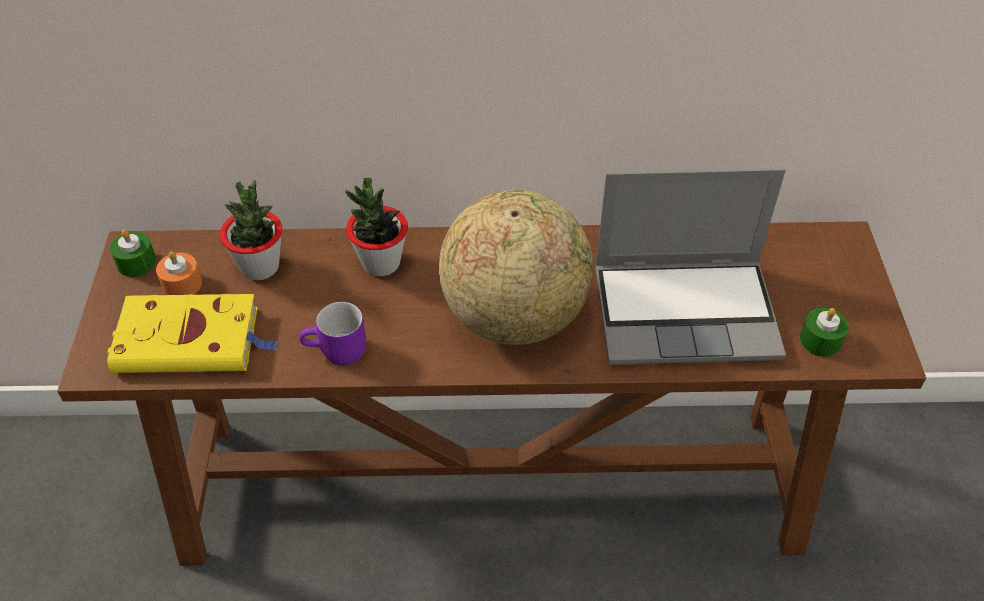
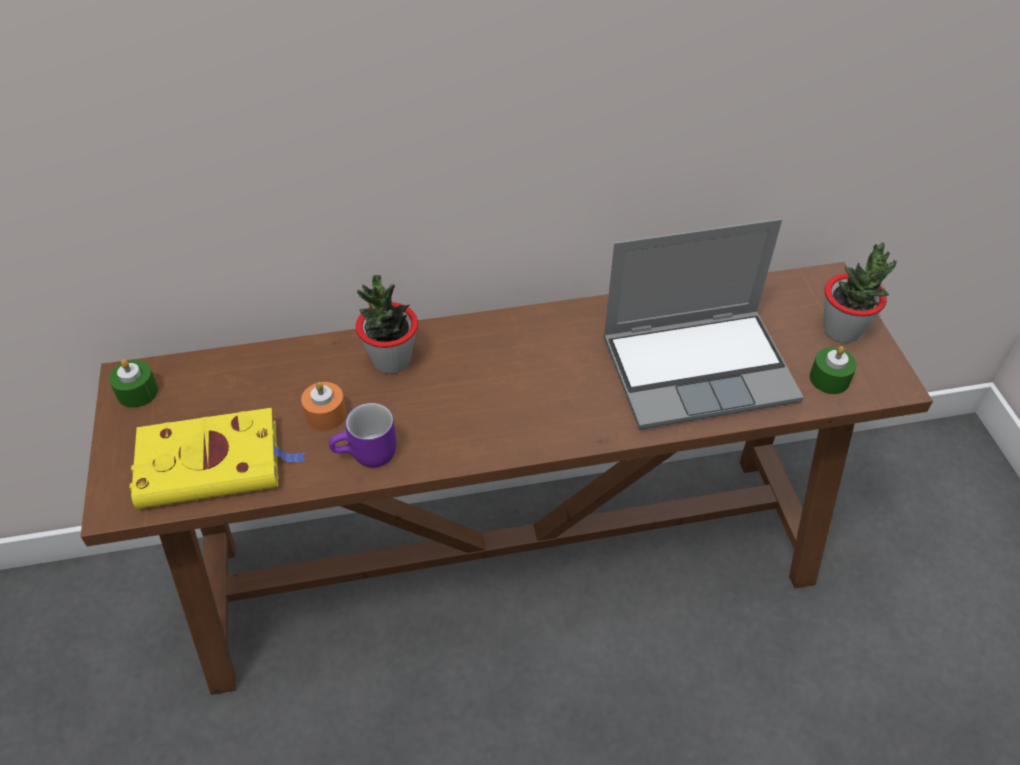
camera: 10 degrees left, 0 degrees up
orange candle [156,251,202,295] -> orange candle moved to [301,382,346,431]
potted plant [220,180,282,280] -> potted plant moved to [824,242,897,343]
globe [439,190,593,345] -> none

